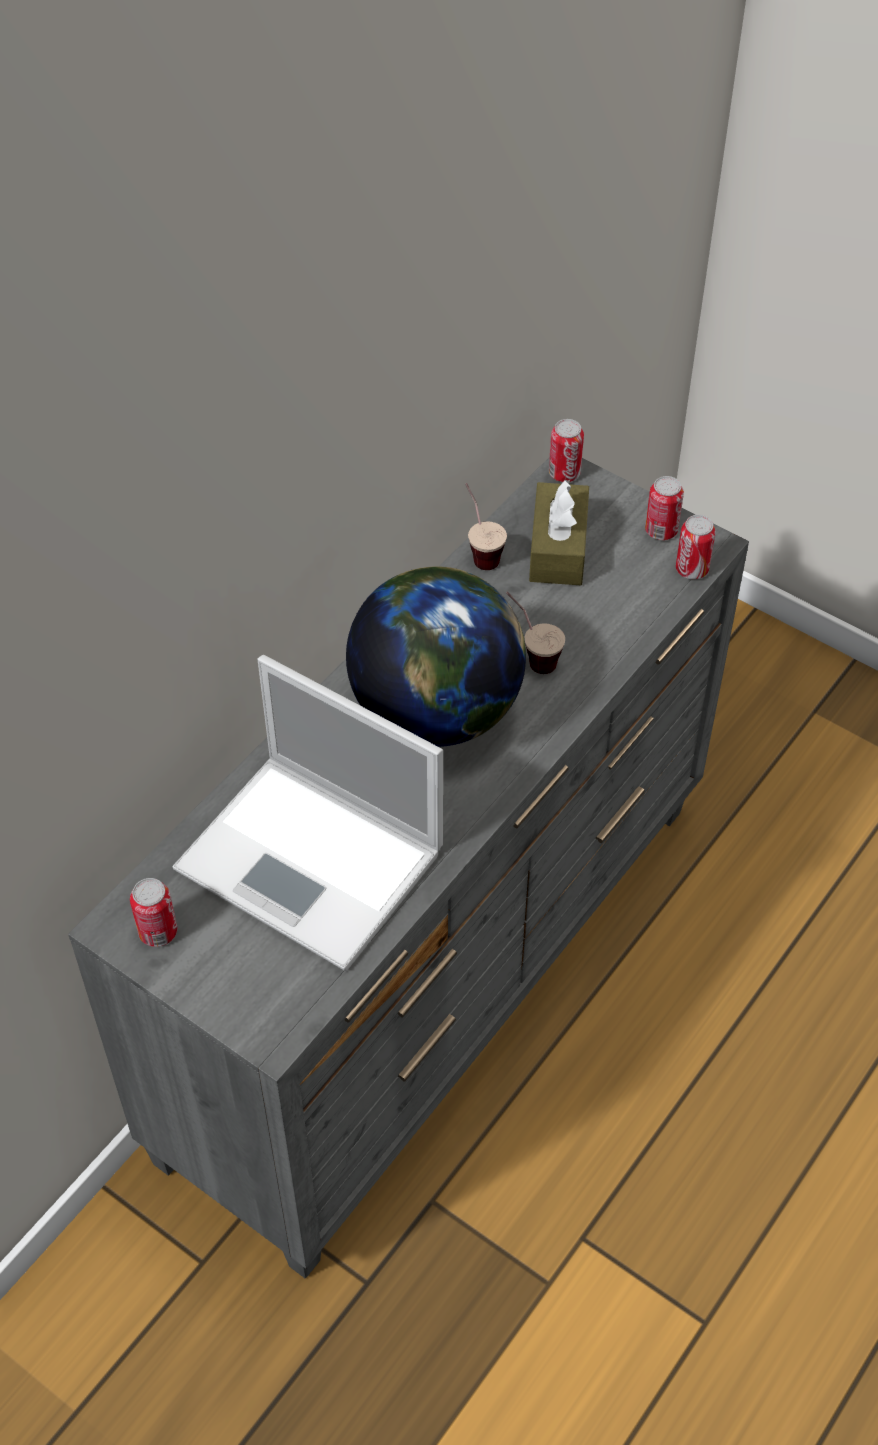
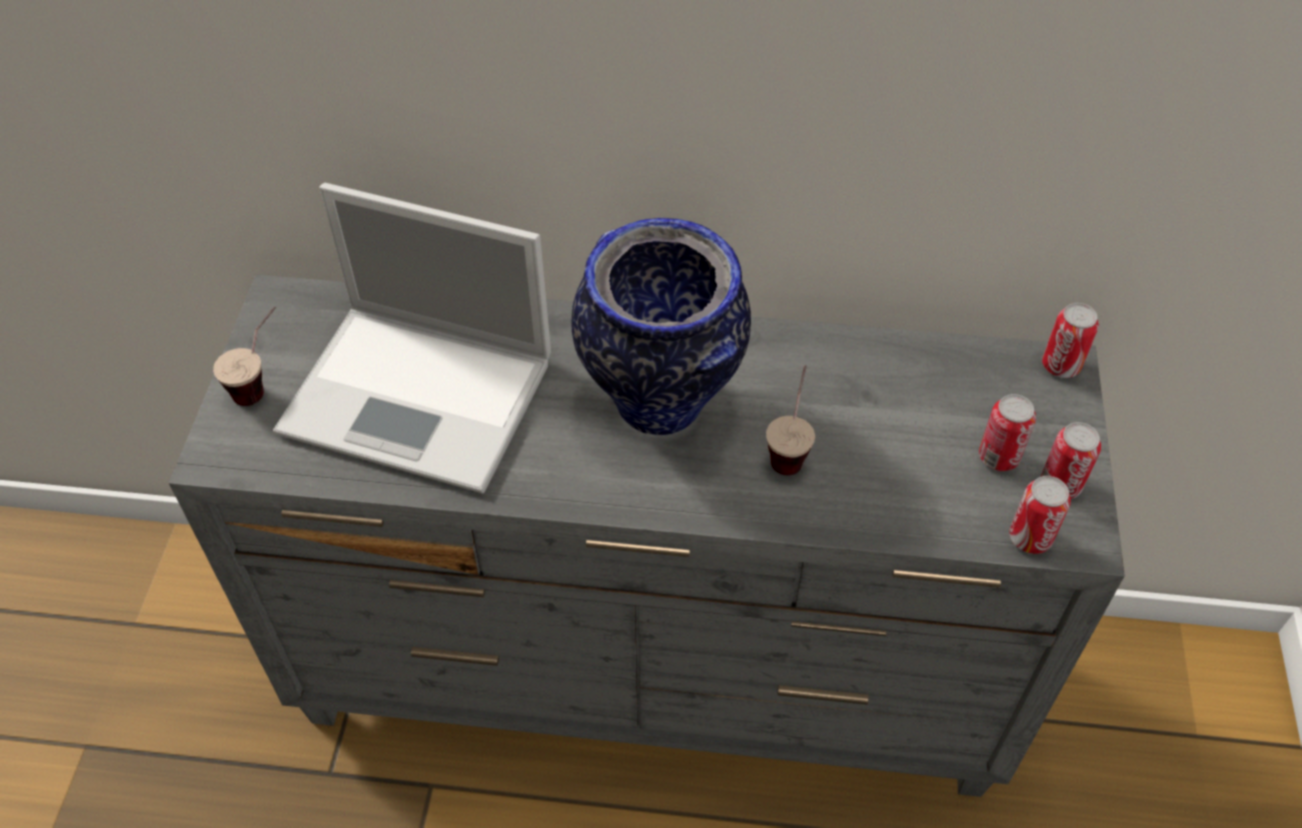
camera: 60 degrees right, 0 degrees up
can [130,878,177,947] -> can moved to [979,394,1036,471]
laptop [172,655,443,971] -> laptop turned 75 degrees counterclockwise [273,183,551,493]
globe [346,566,526,747] -> vase [571,218,751,435]
cup [465,483,507,570] -> cup moved to [213,306,276,406]
brown tissue box [529,480,589,585] -> none

